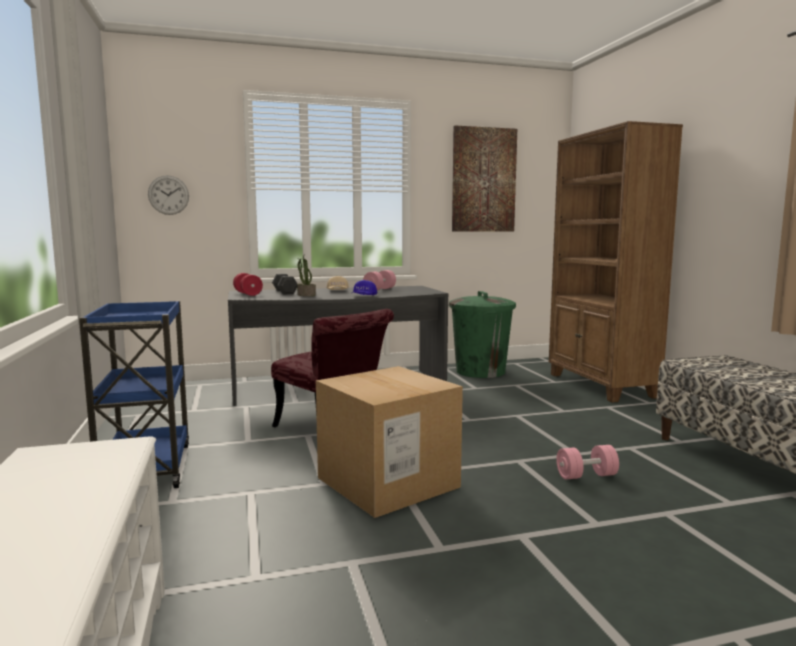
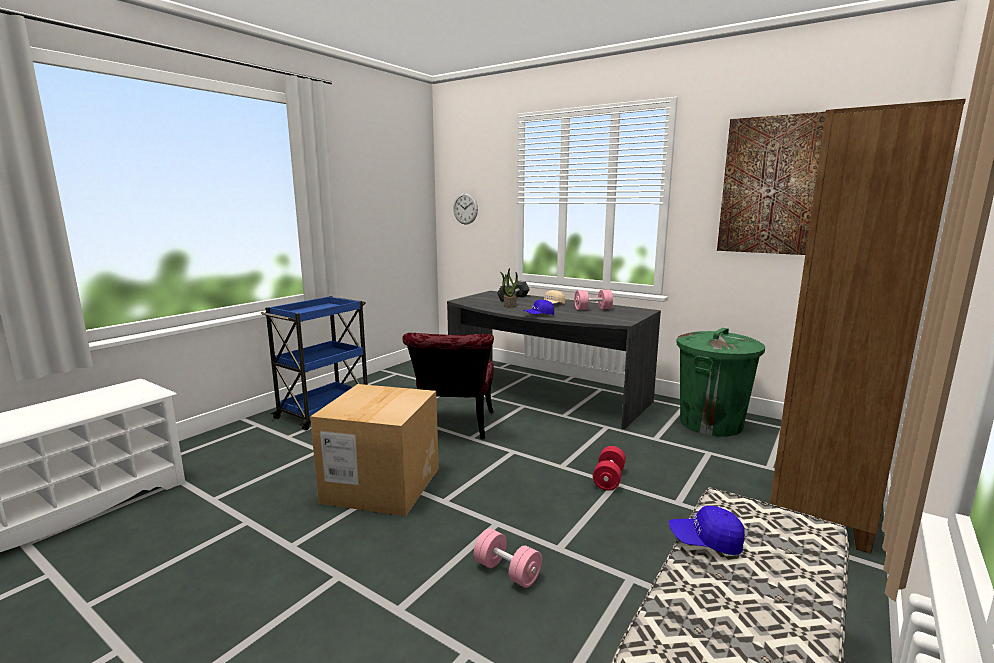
camera: 50 degrees right, 5 degrees up
red dumbbell [233,273,263,296] -> red dumbbell moved to [593,446,626,491]
none -> blue cap [669,506,745,555]

